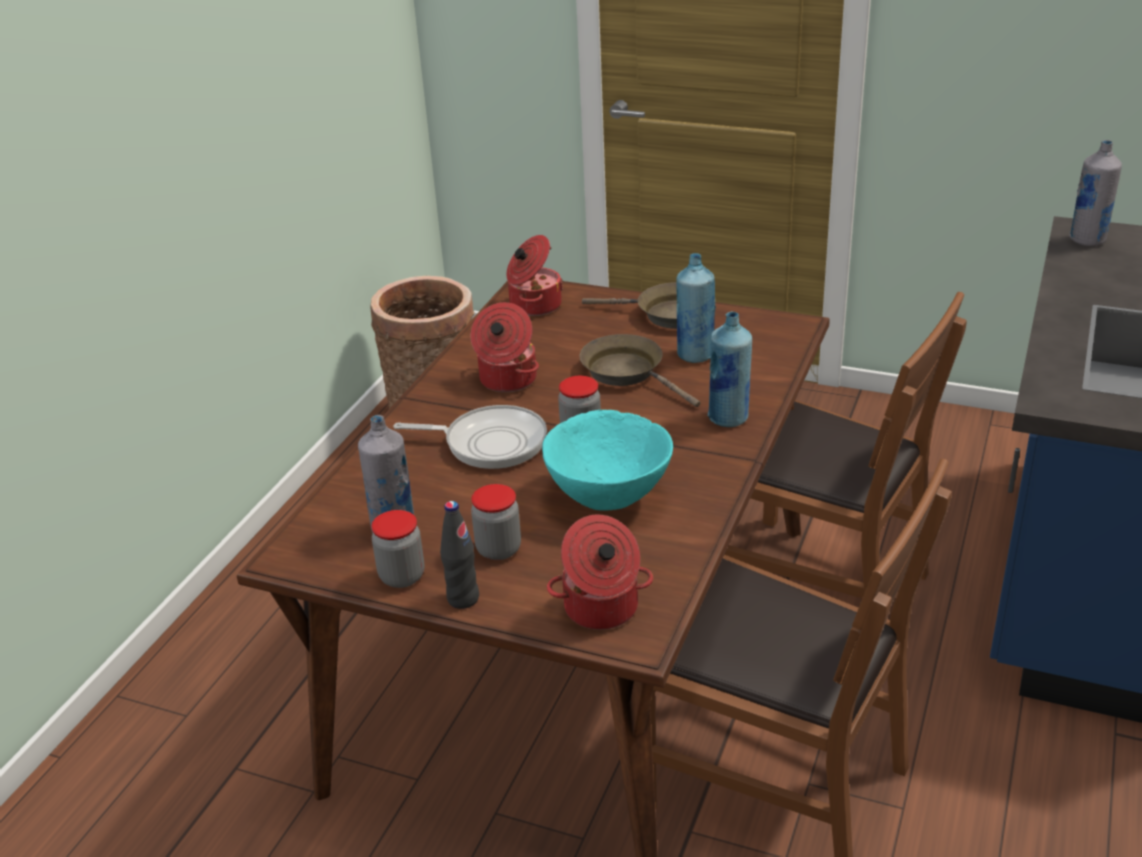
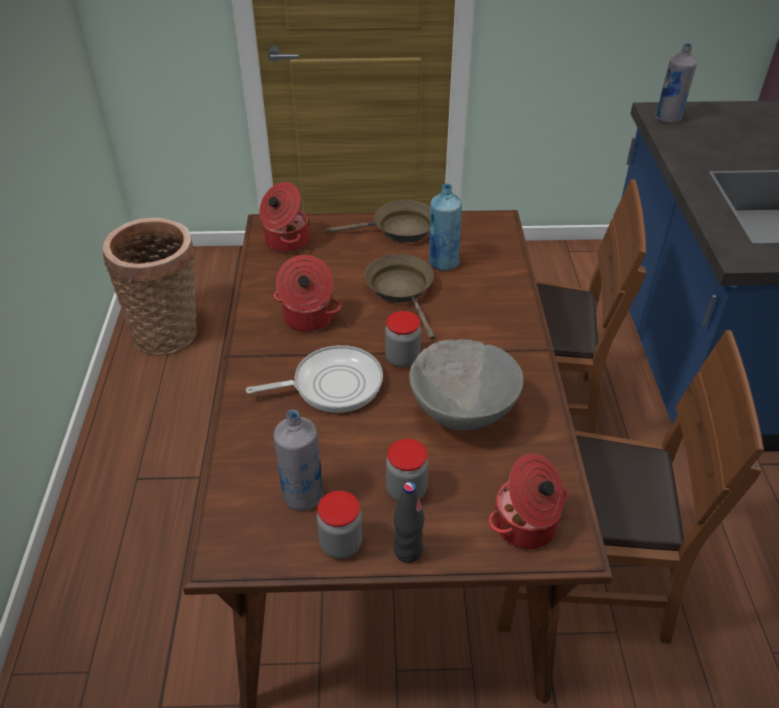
camera: 25 degrees left, 10 degrees up
turquoise bowl [542,410,673,511] -> grey bowl [409,339,523,430]
brown frying pan [579,334,700,407] -> brown frying pan turned 45 degrees clockwise [365,254,435,340]
blue bottle [708,311,752,427] -> none

